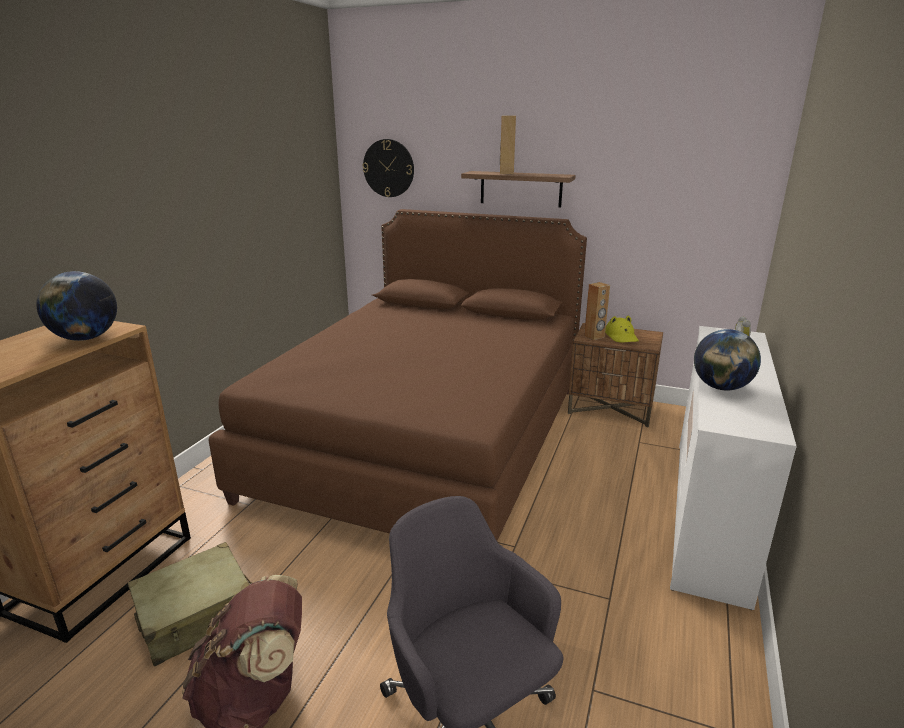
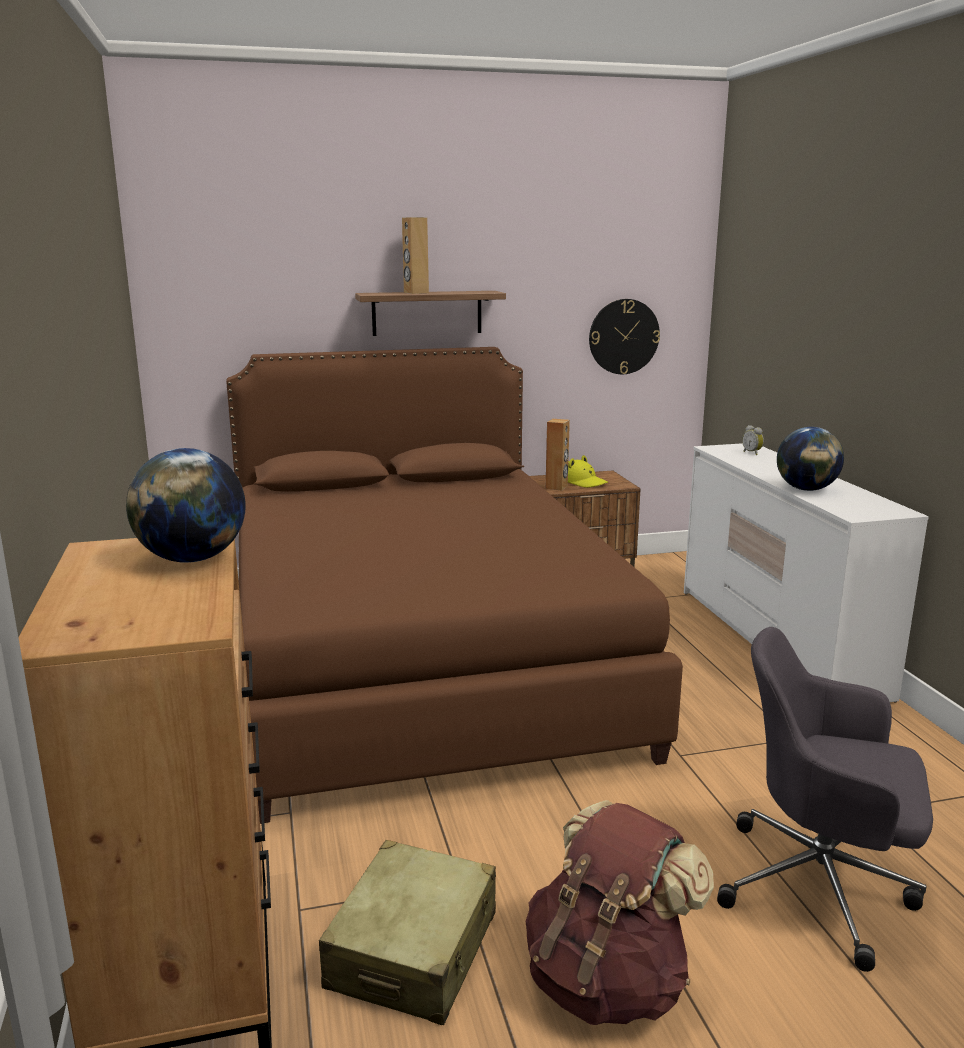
camera: 35 degrees left, 5 degrees down
wall clock [363,139,414,197] -> wall clock moved to [589,299,660,374]

